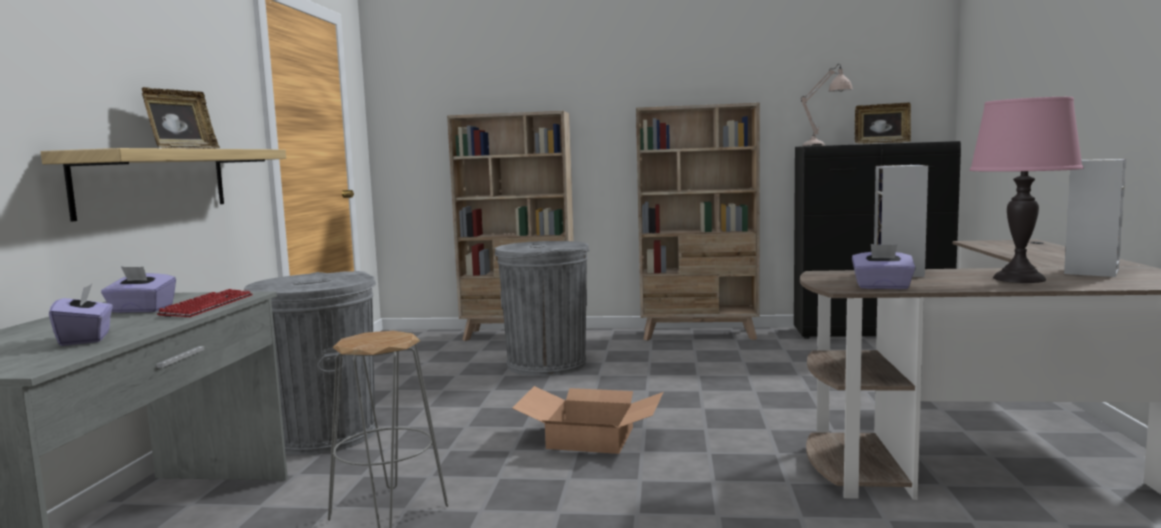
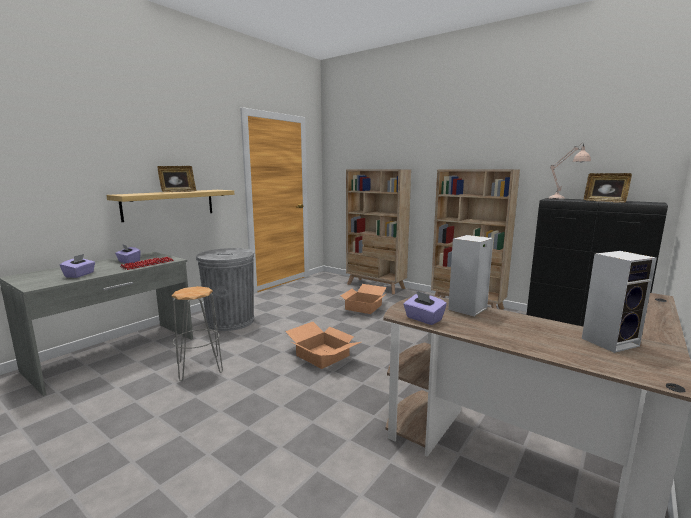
camera: 30 degrees right, 5 degrees up
grey trash can [495,241,589,376] -> cardboard box [341,284,386,314]
pink table lamp [969,97,1084,283] -> none

